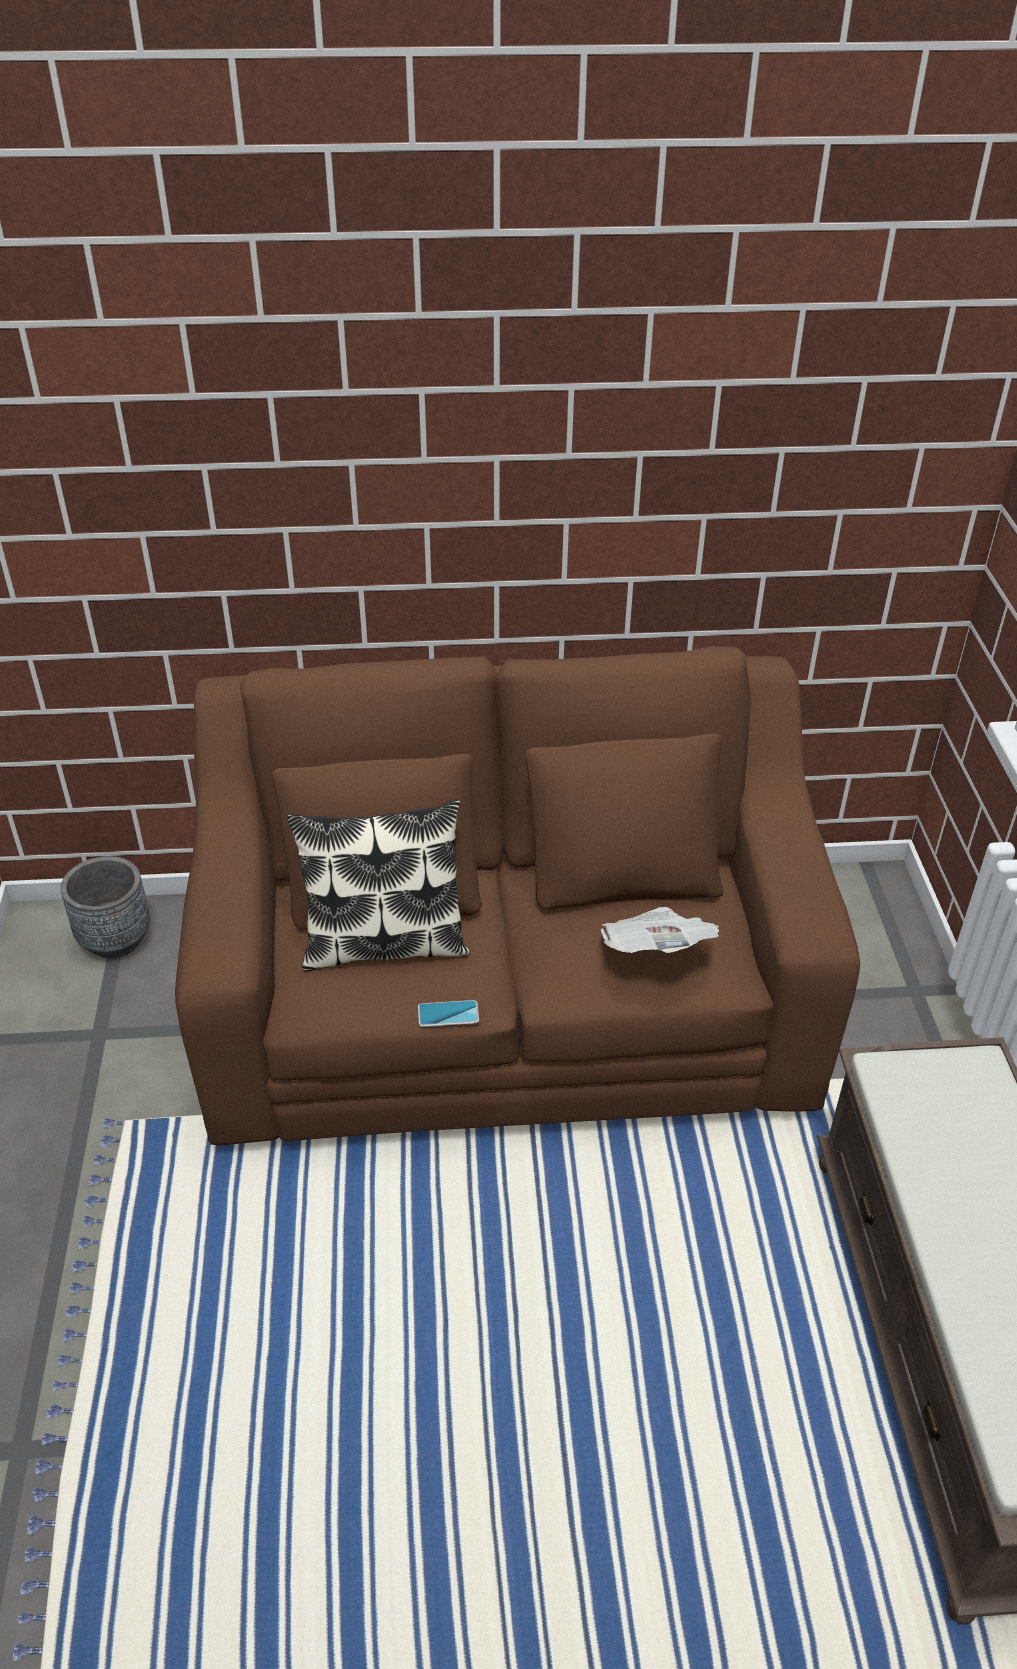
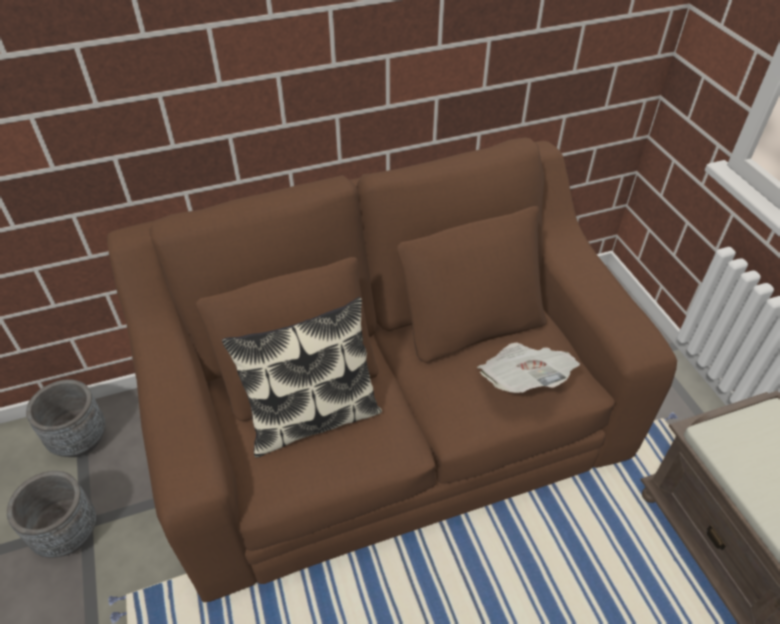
camera: 15 degrees left, 5 degrees up
phone [418,1000,479,1027] -> none
none -> grey planter [7,471,96,558]

